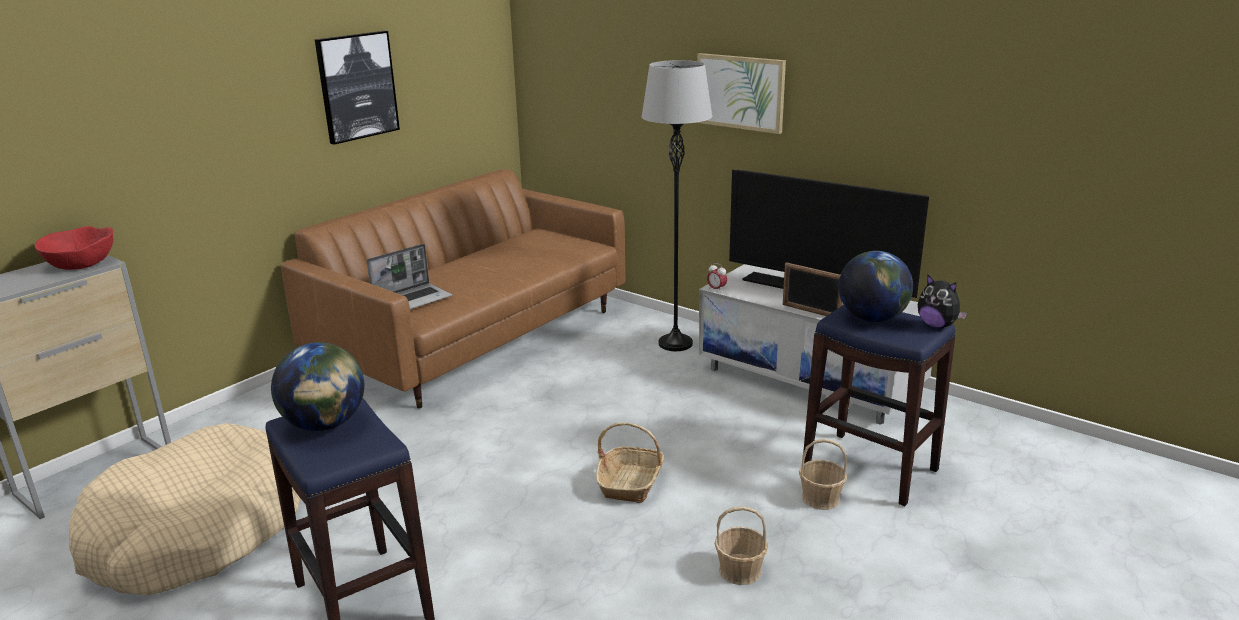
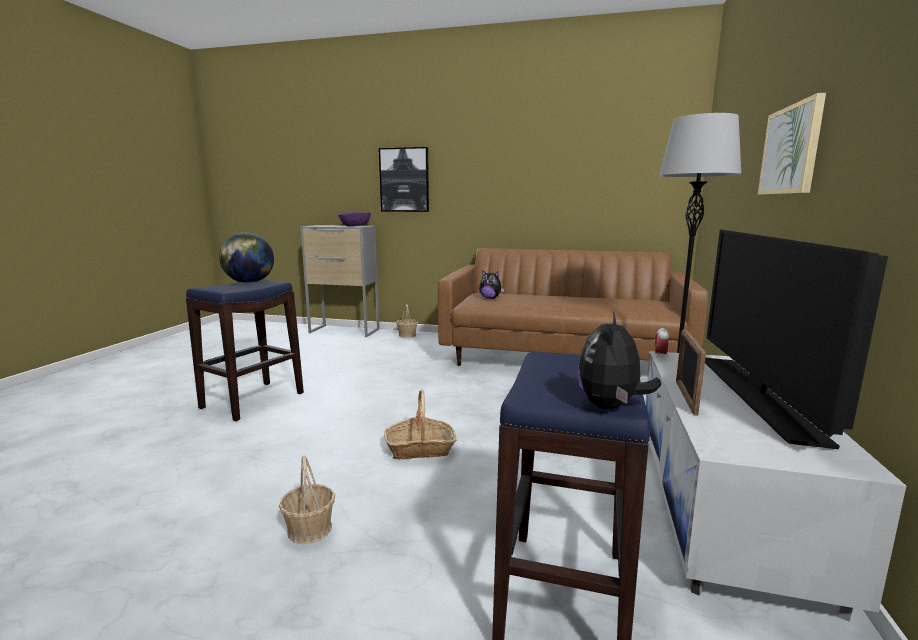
camera: 65 degrees right, 10 degrees down
red bowl [35,226,113,270] -> purple bowl [338,212,371,227]
beige dog bed [69,423,301,595] -> none
picture [315,31,400,145] -> picture moved to [379,147,429,212]
laptop [366,244,452,309] -> plush toy [479,270,505,299]
basket [799,439,847,510] -> basket moved to [396,304,418,338]
globe [839,251,913,322] -> none

